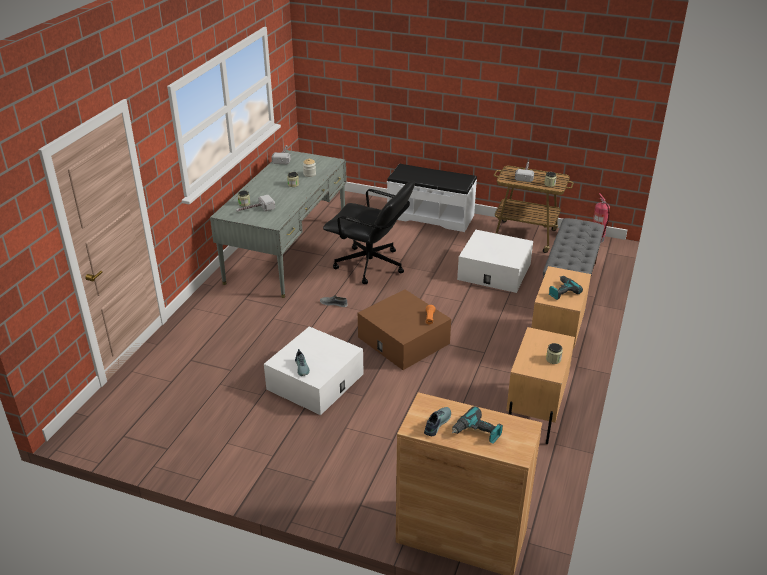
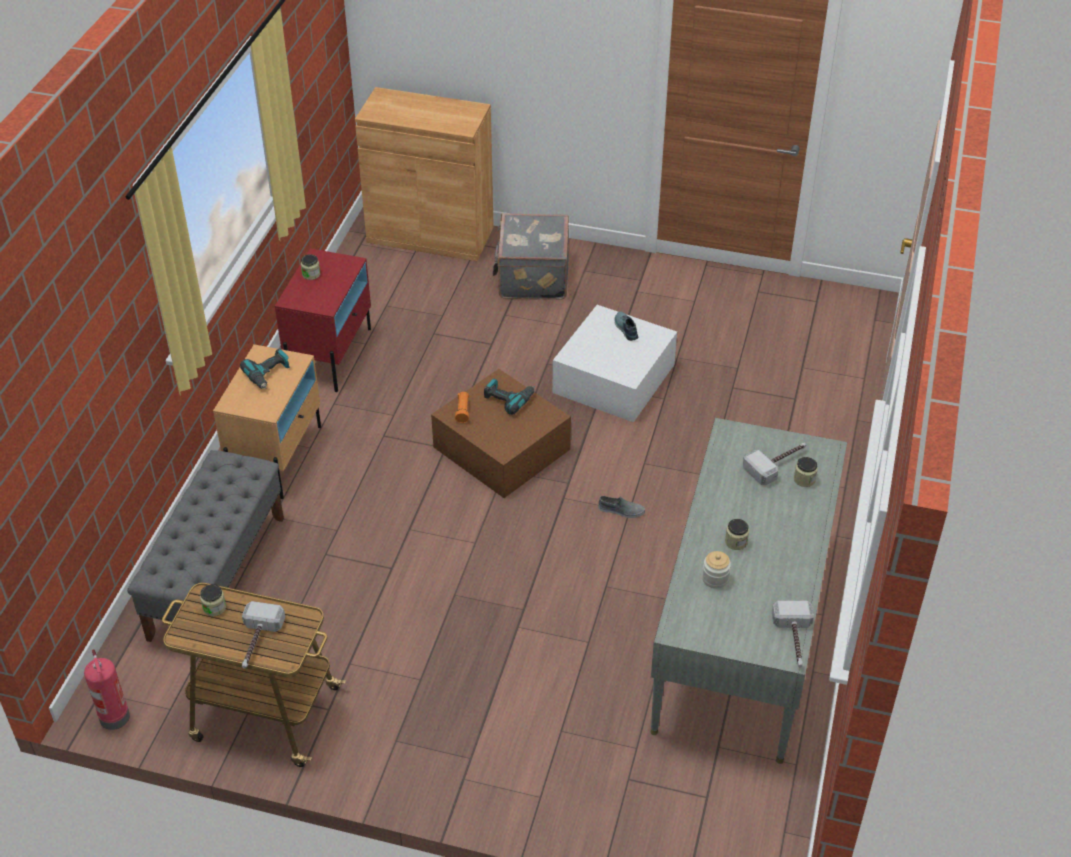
camera: 175 degrees right, 10 degrees up
black office chair [323,180,415,284] -> none
white bench [387,164,477,232] -> none
shoe [424,407,451,436] -> none
power drill [452,406,503,444] -> power drill moved to [484,378,535,415]
white storage box [457,230,533,293] -> none
beige nightstand [506,327,575,444] -> red nightstand [275,249,371,392]
none -> grey suitcase [492,213,569,300]

